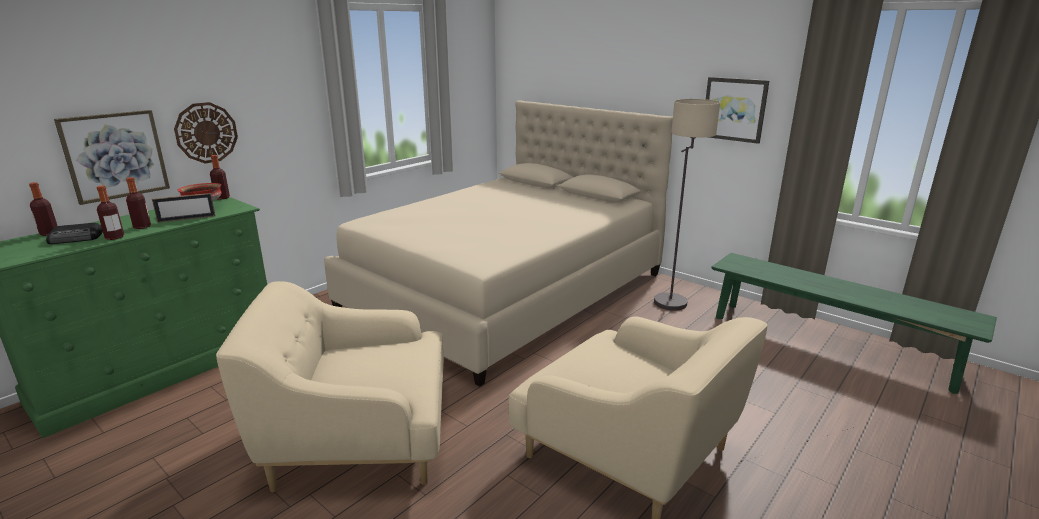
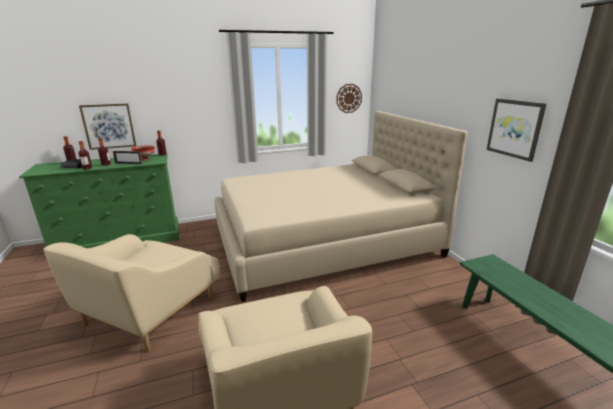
camera: 30 degrees right, 0 degrees up
wall clock [174,102,238,163] -> wall clock moved to [336,84,362,113]
beige armchair [216,281,444,492] -> beige armchair turned 90 degrees counterclockwise [44,234,220,352]
beige floor lamp [654,99,720,311] -> none

